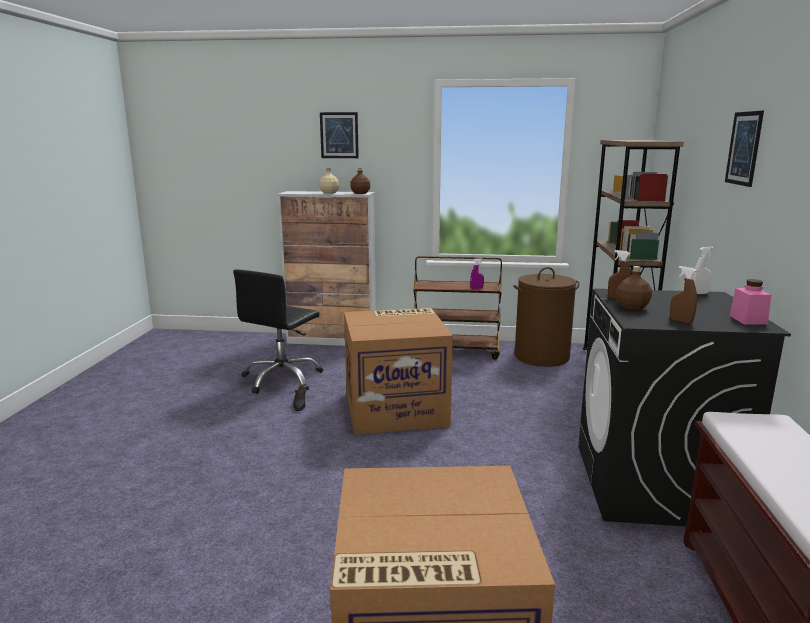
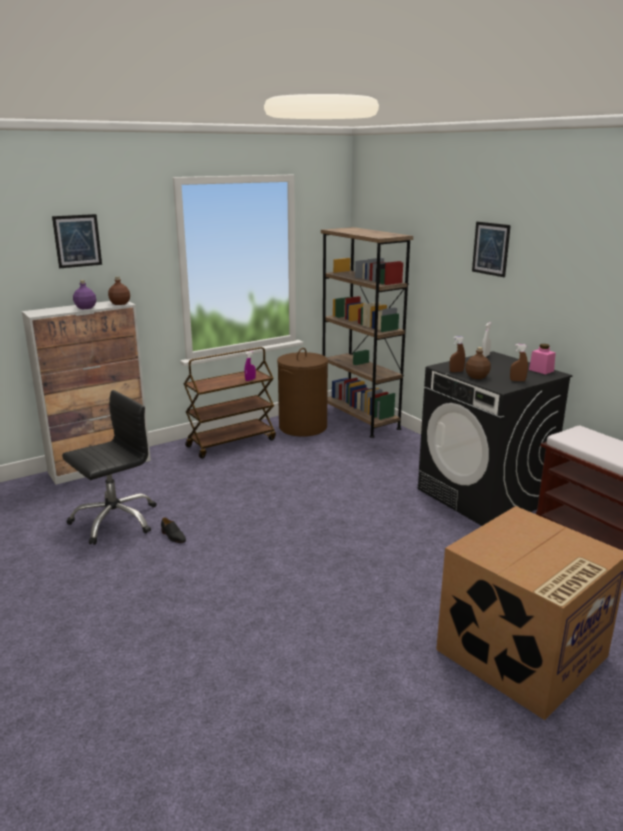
camera: 40 degrees left, 5 degrees up
black office chair [233,269,323,394] -> black office chair turned 120 degrees counterclockwise [62,390,157,545]
beige bottle [319,168,339,194] -> purple bottle [73,280,96,309]
cardboard box [344,308,453,435] -> none

